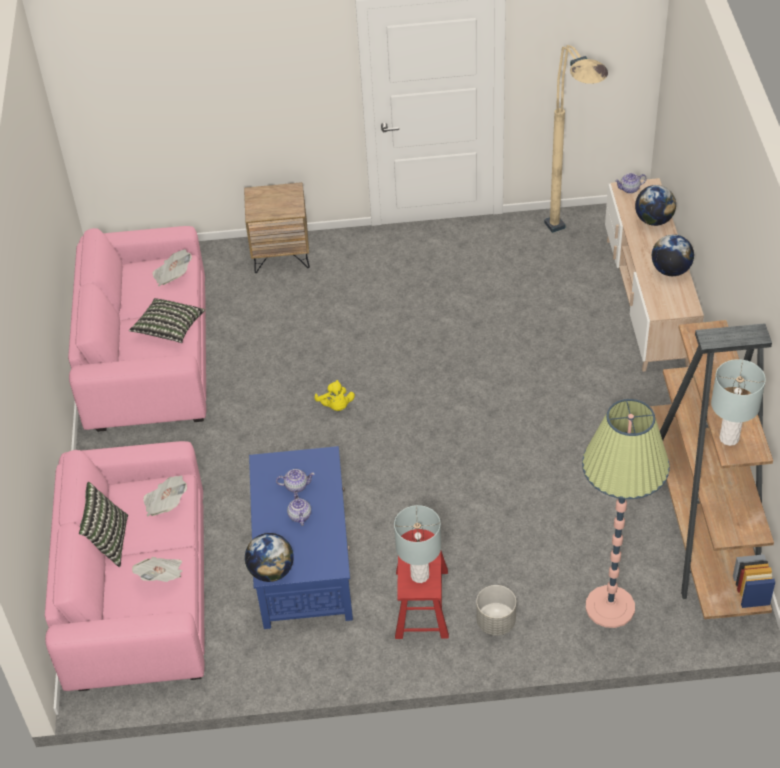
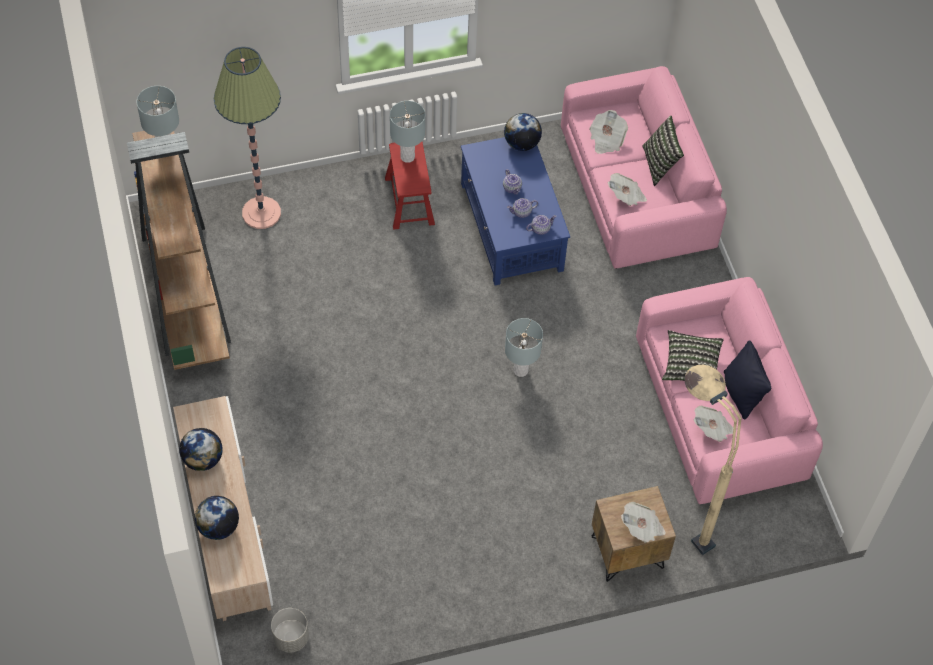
camera: 165 degrees right, 10 degrees up
yellow plush toy [314,380,355,411] -> grey table lamp [505,318,543,377]
grey planter [476,585,516,636] -> grey planter moved to [271,608,309,653]
beige floor lamp [544,45,608,233] -> beige floor lamp moved to [685,365,742,555]
teapot [615,173,647,194] -> teapot moved to [526,215,557,235]
none -> newspaper [621,502,666,543]
none -> black pillow [724,340,771,419]

